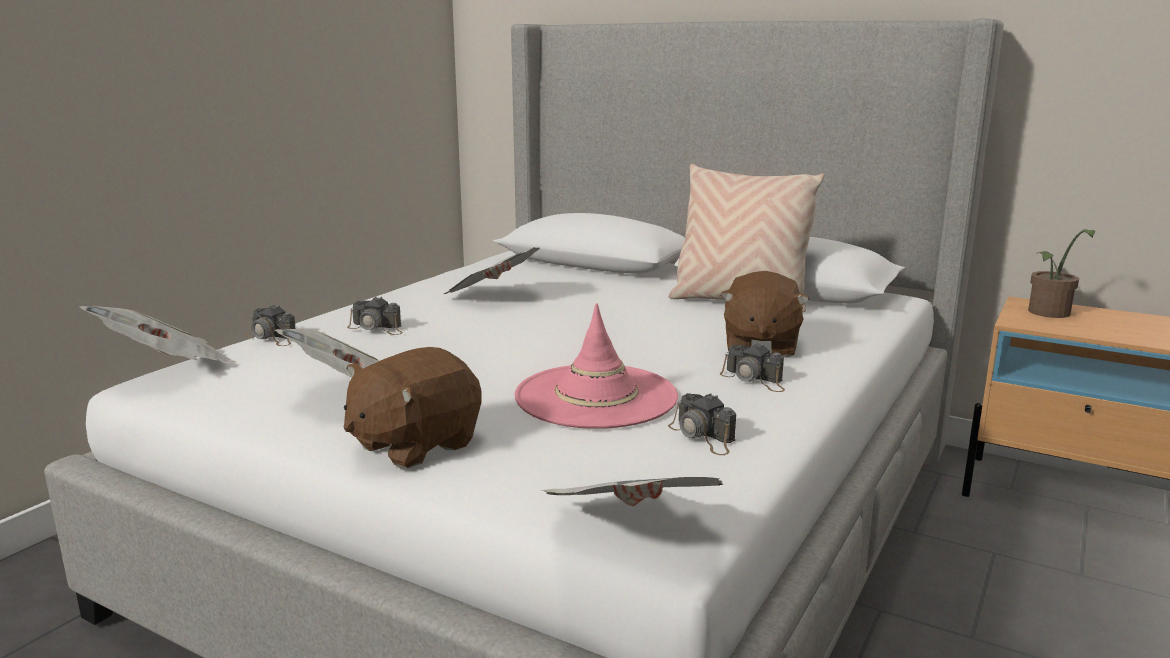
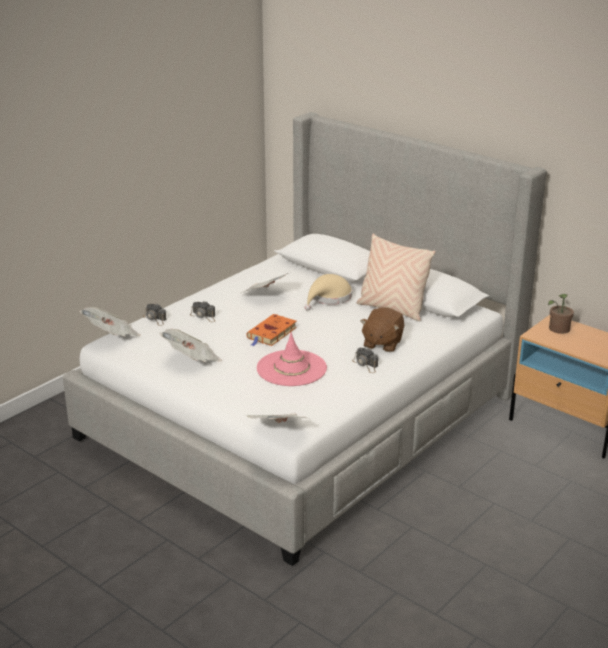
camera: 10 degrees right, 10 degrees up
brown plush toy [344,347,482,468] -> none
camera [668,393,736,455] -> none
none -> orange book [247,314,297,346]
none -> beige hat [304,274,352,311]

